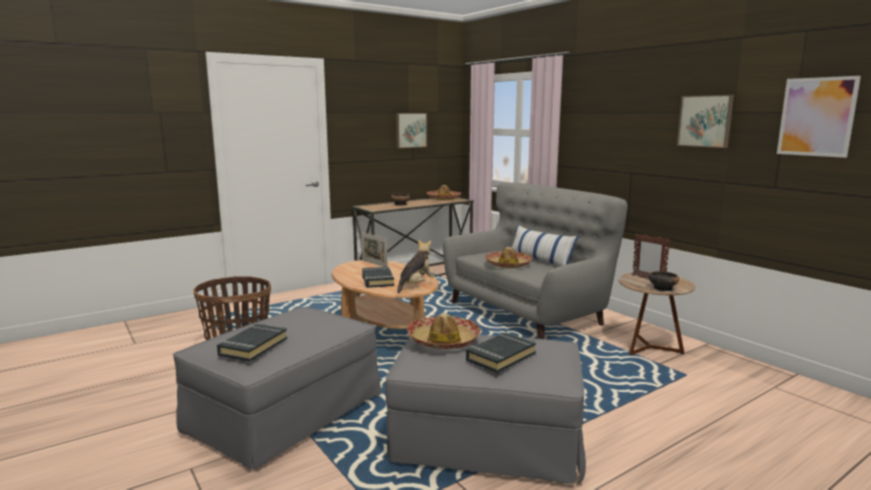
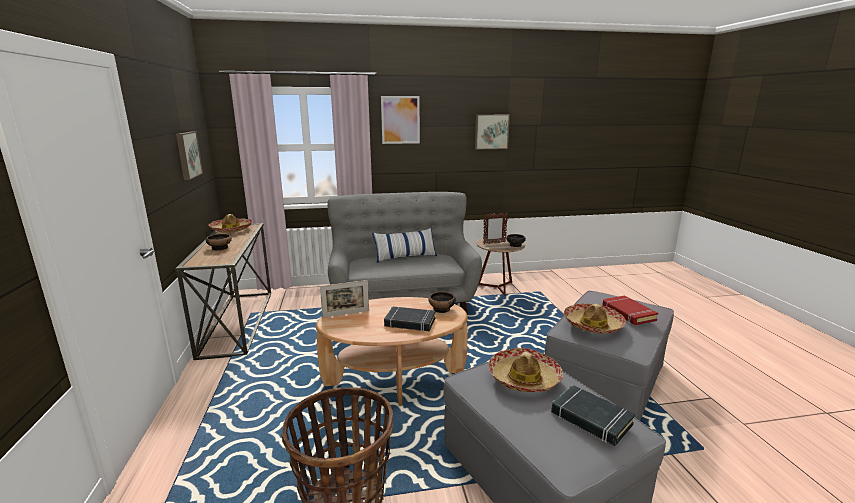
camera: 65 degrees left, 5 degrees up
plush toy [397,239,435,294] -> bowl [428,292,456,313]
black book [466,332,536,373] -> red book [602,295,658,325]
hat [485,247,532,268] -> hat moved to [489,348,563,392]
picture [777,76,861,158] -> picture moved to [381,96,420,144]

